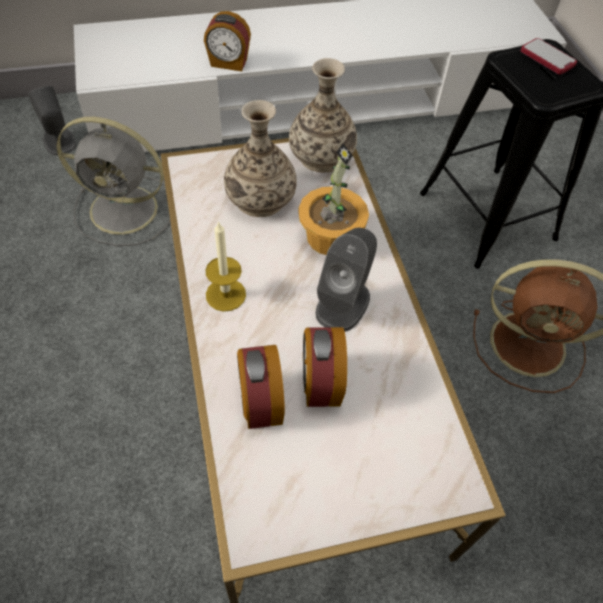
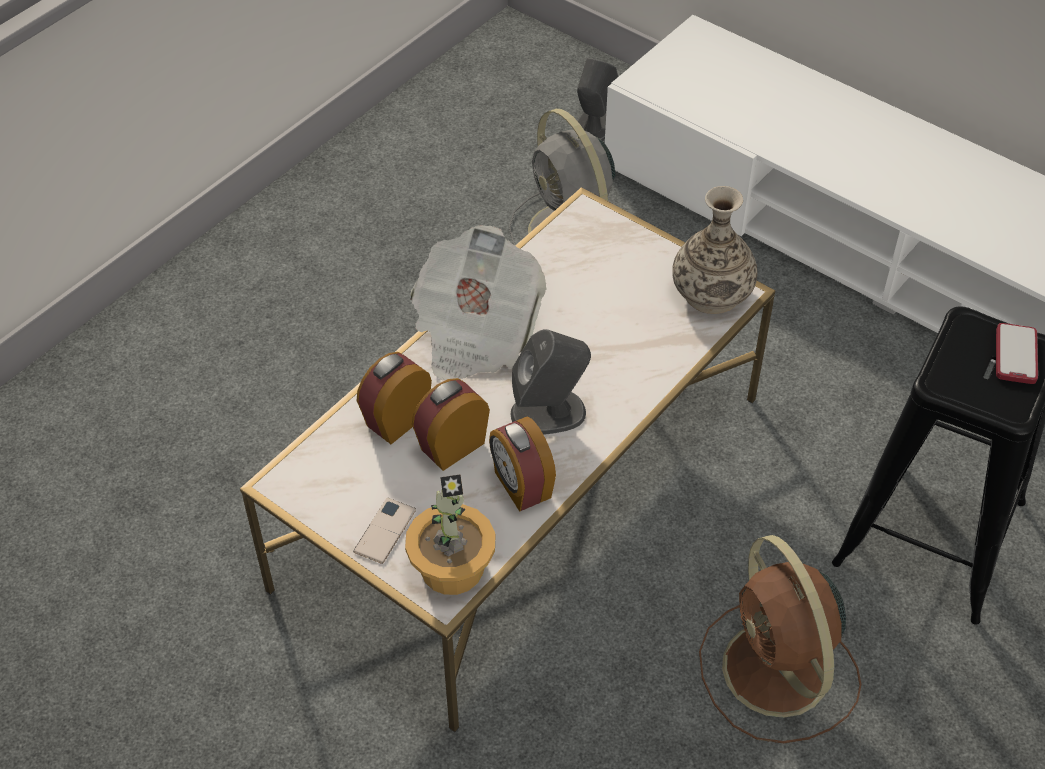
camera: 55 degrees right, 5 degrees down
alarm clock [204,11,251,71] -> alarm clock moved to [489,416,556,512]
candle [205,221,246,312] -> newspaper [411,225,547,380]
vase [224,100,297,217] -> none
potted plant [298,143,369,255] -> potted plant moved to [405,474,495,595]
none -> phone [353,498,416,564]

